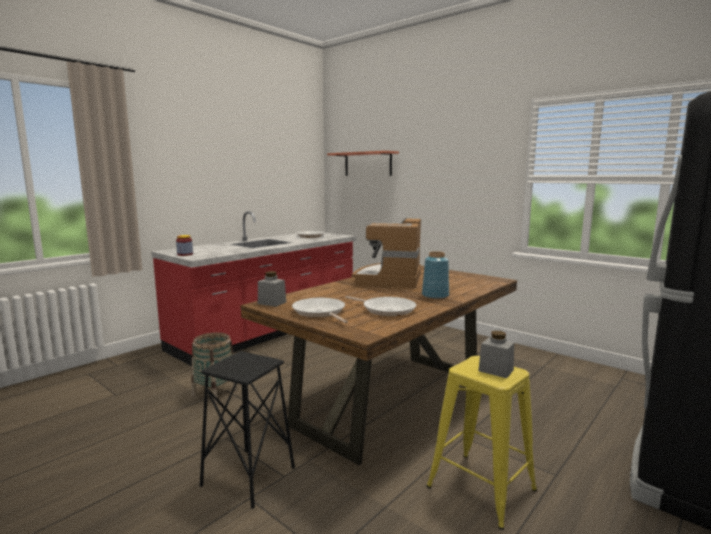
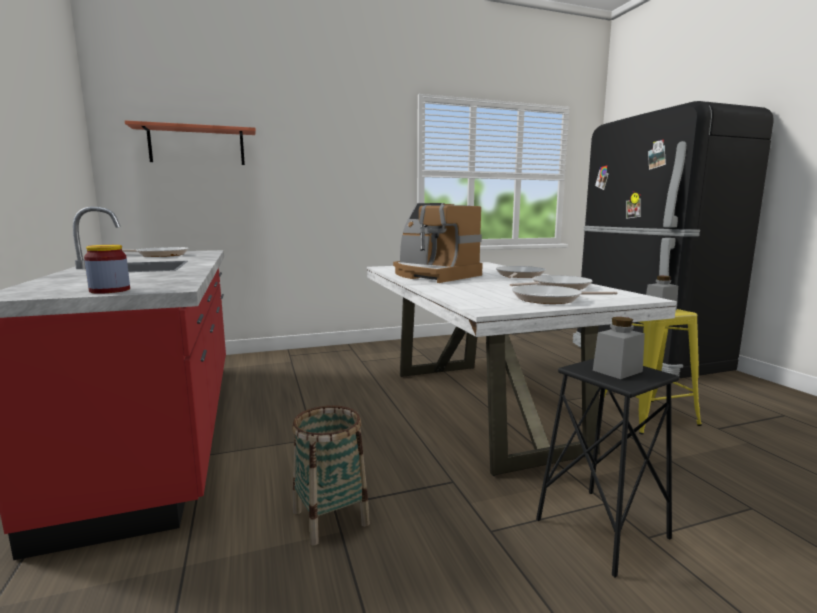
camera: 60 degrees left, 0 degrees up
brown dining table [240,266,517,465] -> white dining table [367,262,677,476]
grey jar [258,271,286,307] -> grey jar moved to [593,317,645,379]
blue vase [422,251,449,299] -> frying pan [496,266,546,278]

